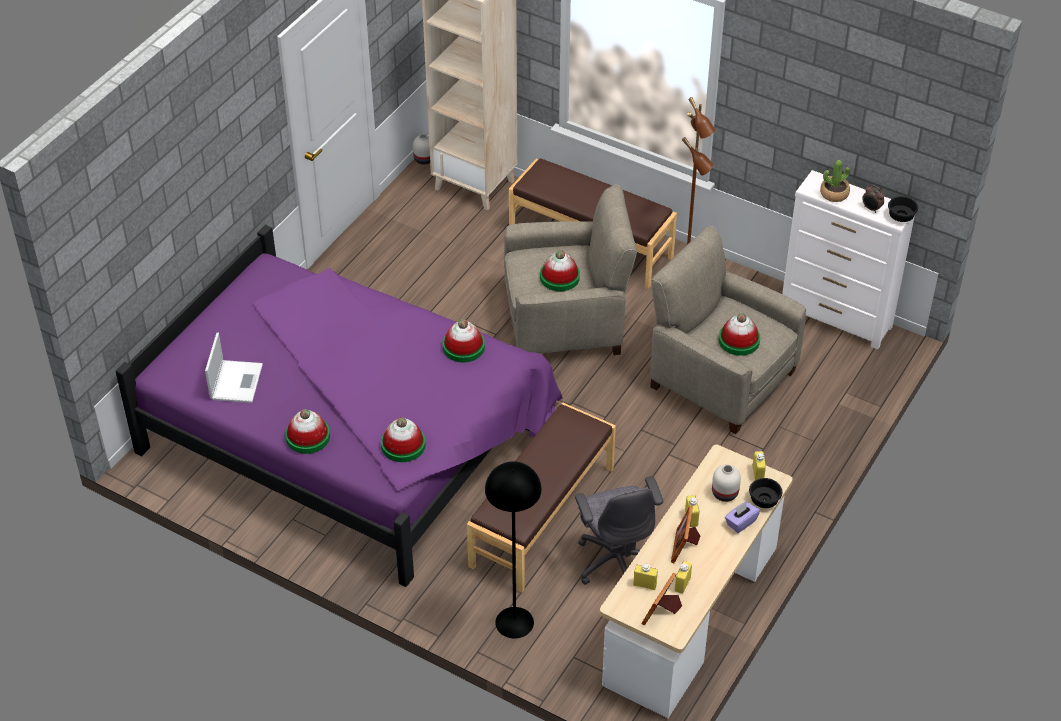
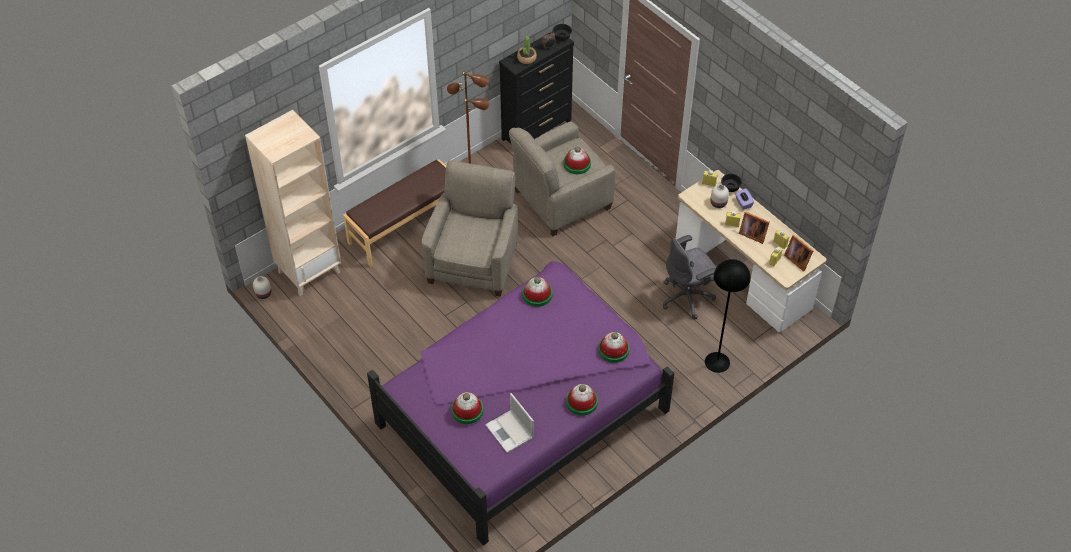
camera: 70 degrees left, 5 degrees up
laptop [205,332,263,403] -> laptop turned 150 degrees counterclockwise [485,393,534,453]
brown bench [467,402,616,593] -> none
hat [540,250,580,291] -> hat moved to [451,392,483,424]
grey office chair [575,476,663,585] -> grey office chair turned 150 degrees clockwise [663,235,716,320]
white dresser [782,170,915,349] -> black dresser [499,33,574,145]

